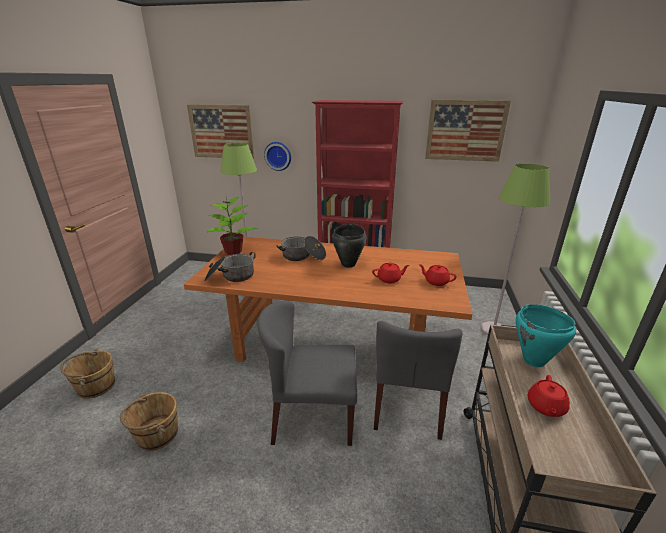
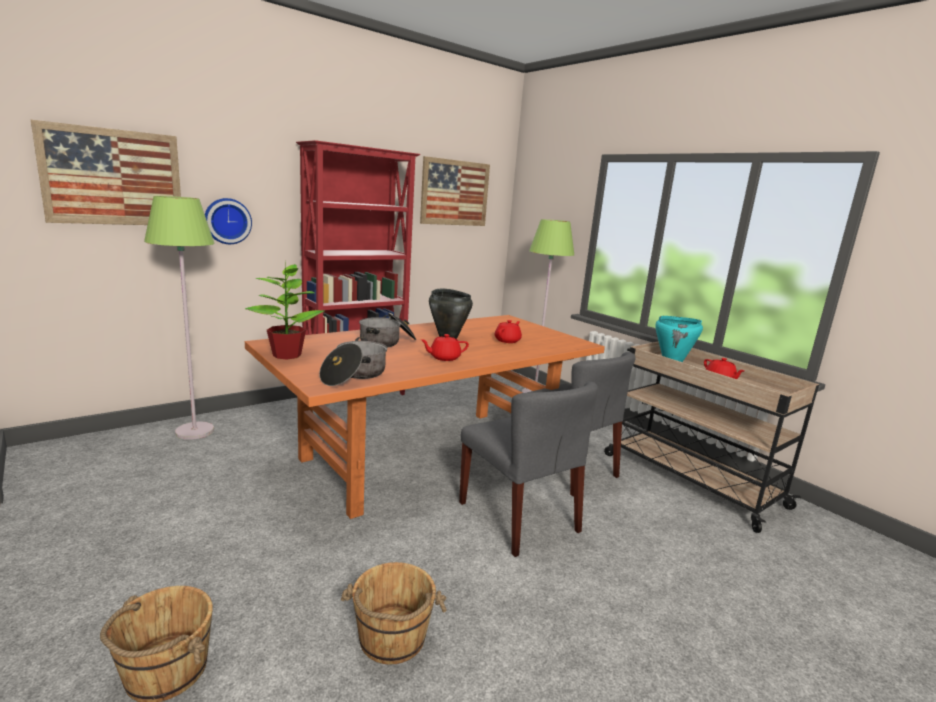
camera: 50 degrees left, 10 degrees down
grey chair [258,300,357,446] -> grey chair turned 75 degrees counterclockwise [459,382,598,557]
red teapot [419,264,457,286] -> red teapot moved to [421,334,469,361]

